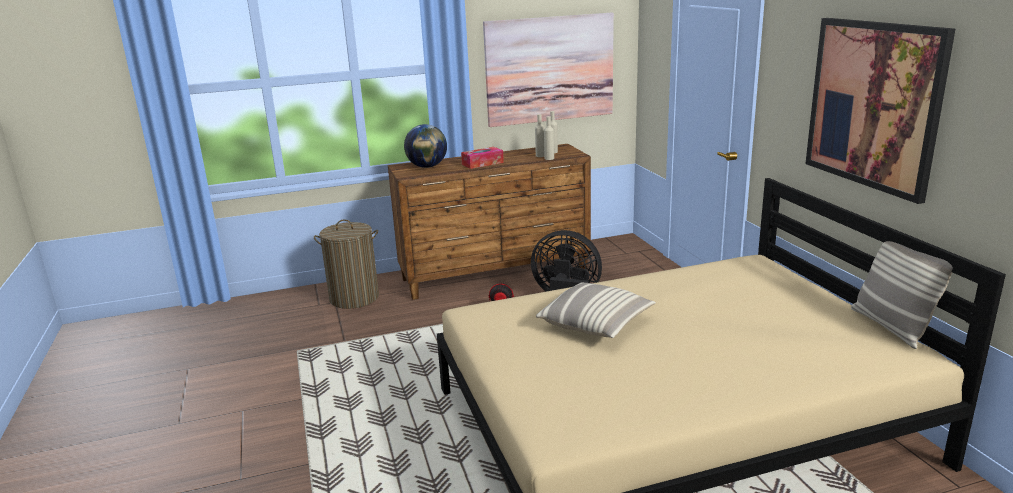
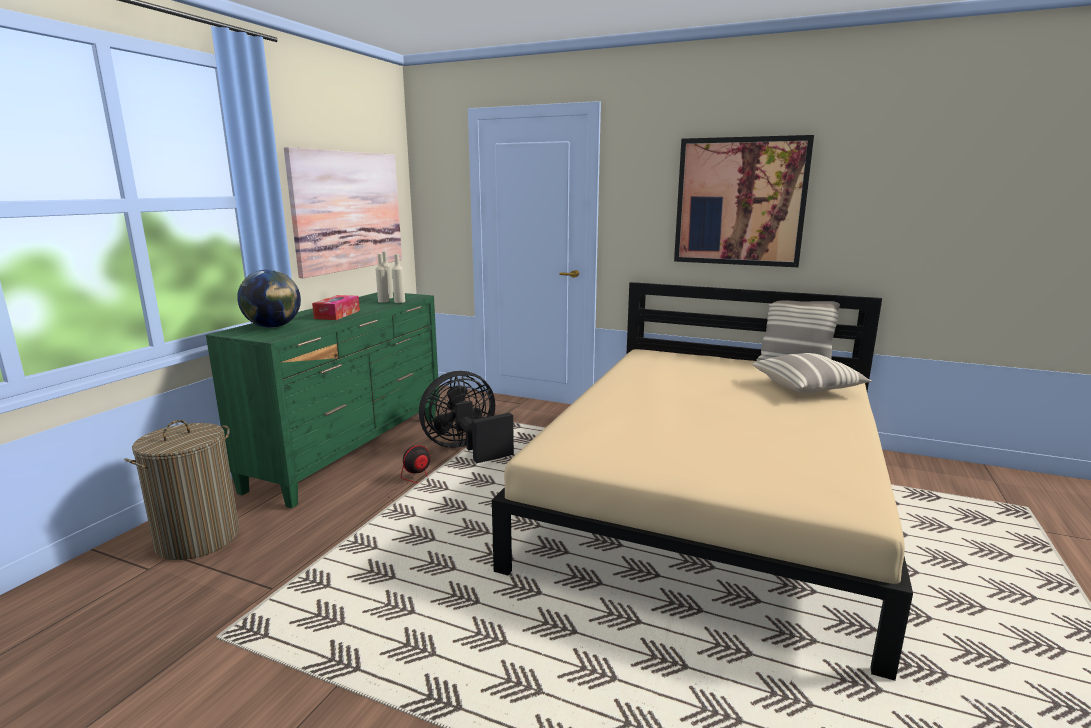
camera: 50 degrees left, 5 degrees down
brown dresser [388,144,591,300] -> green dresser [206,292,439,508]
pillow [536,282,656,338] -> pillow moved to [752,353,872,393]

